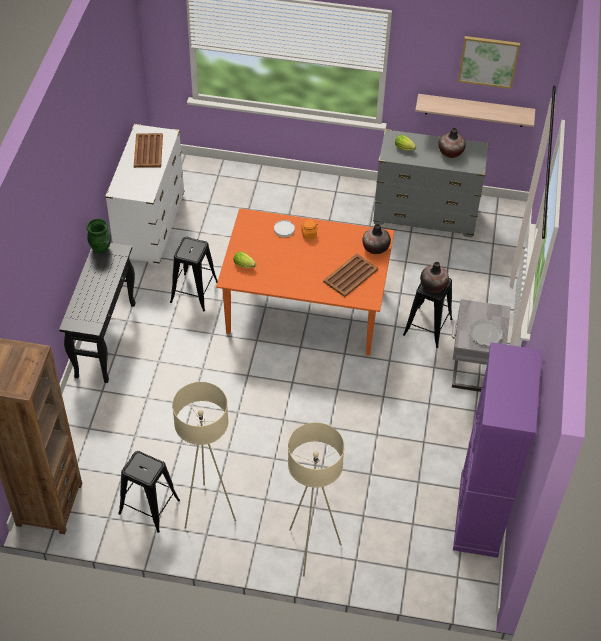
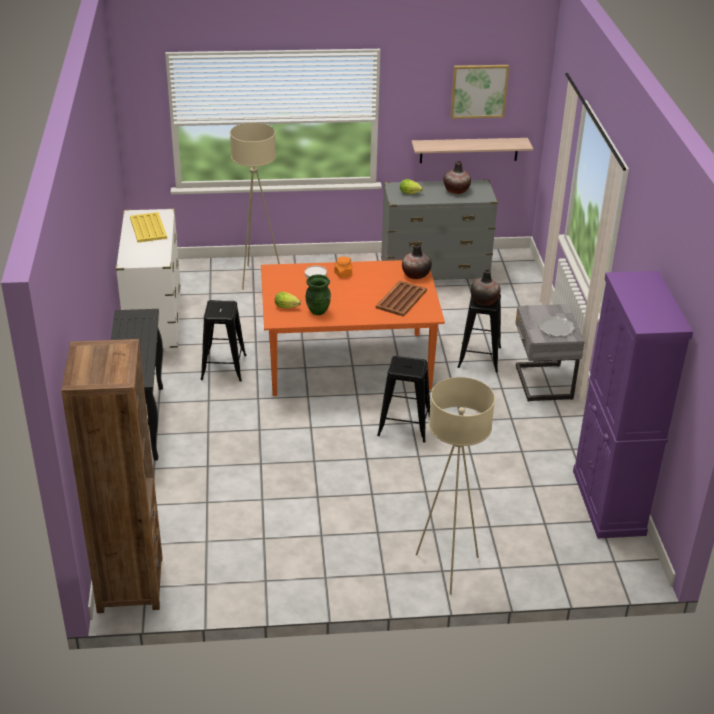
camera: 15 degrees left, 15 degrees down
green vase [87,218,111,253] -> green vase moved to [305,275,331,315]
black stool [118,451,180,533] -> black stool moved to [377,356,430,442]
brown tray [134,133,163,168] -> yellow tray [130,212,167,243]
beige floor lamp [172,382,236,529] -> beige floor lamp moved to [230,122,280,290]

